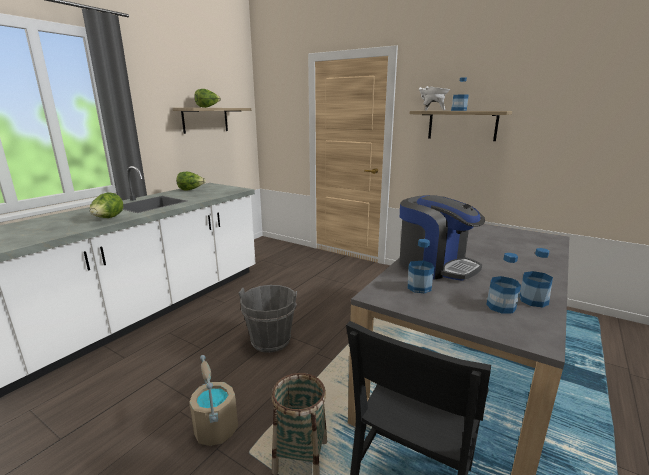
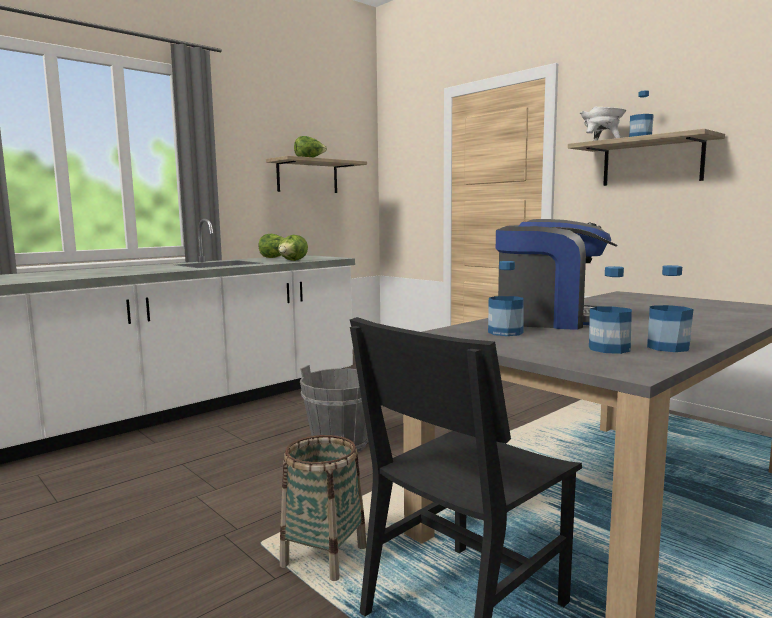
camera: 15 degrees right, 10 degrees down
lettuce [90,193,123,218] -> lettuce moved to [278,235,308,261]
beige bucket [189,355,238,446] -> none
coffee machine [399,195,485,281] -> coffee machine turned 45 degrees counterclockwise [496,219,617,330]

